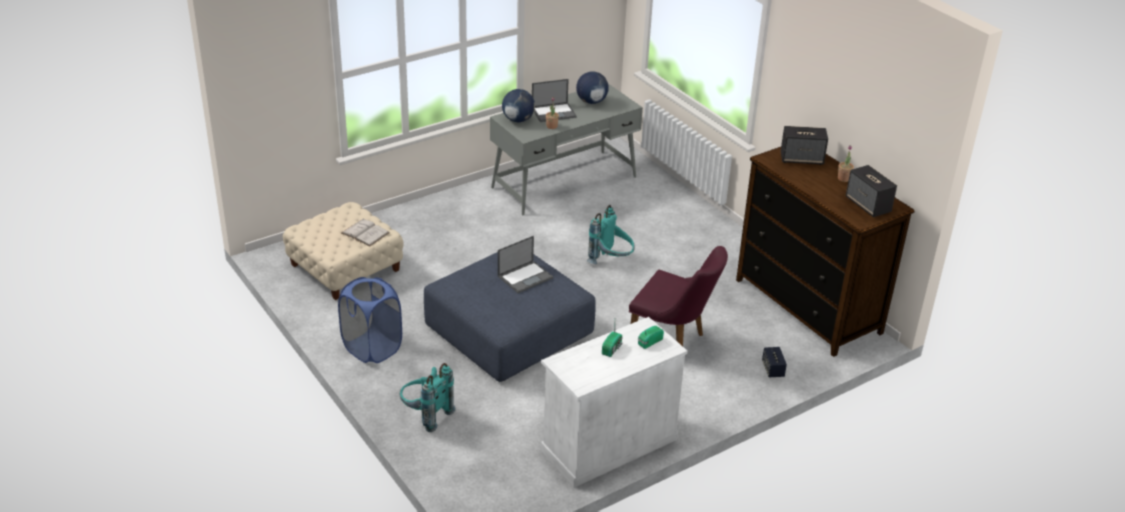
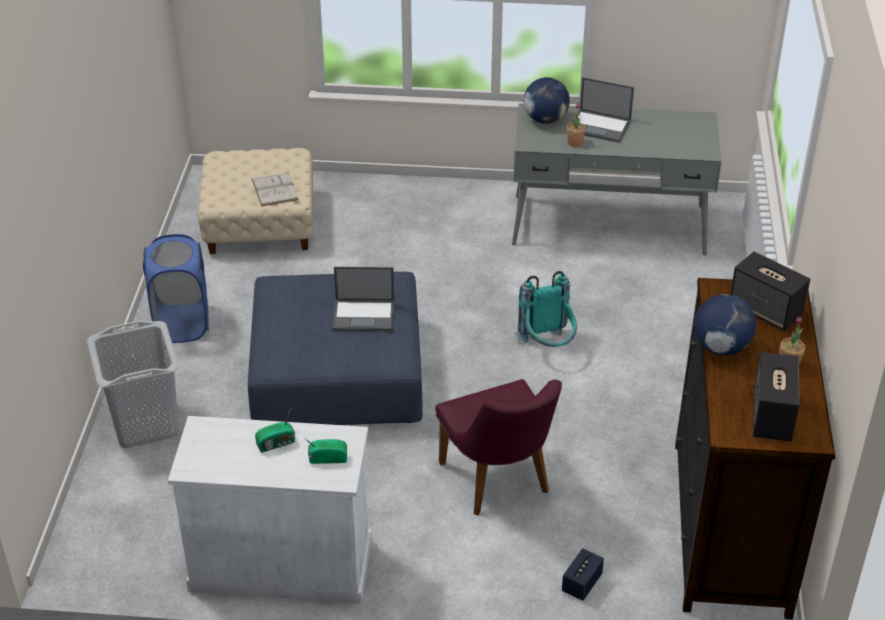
camera: 40 degrees right, 5 degrees up
turquoise backpack [400,363,456,432] -> grey laundry basket [87,320,179,448]
globe [576,71,609,104] -> globe moved to [694,294,756,355]

